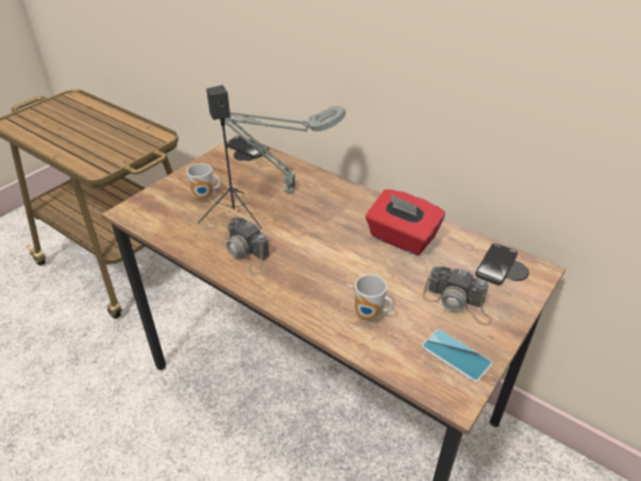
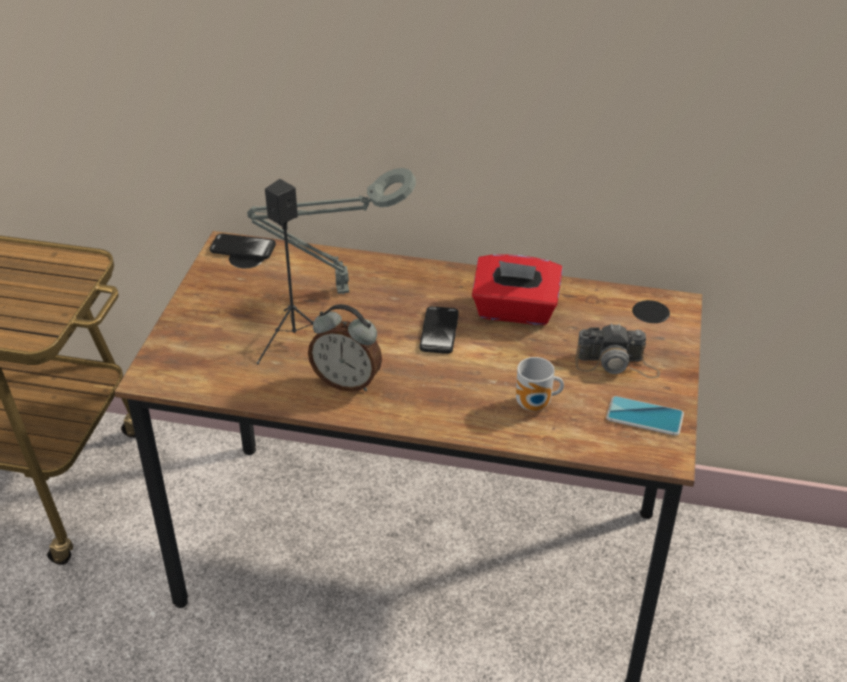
camera: 25 degrees left, 0 degrees up
mug [187,163,221,201] -> none
camera [221,217,270,275] -> alarm clock [308,304,382,392]
phone [475,243,518,285] -> phone moved to [420,306,459,354]

